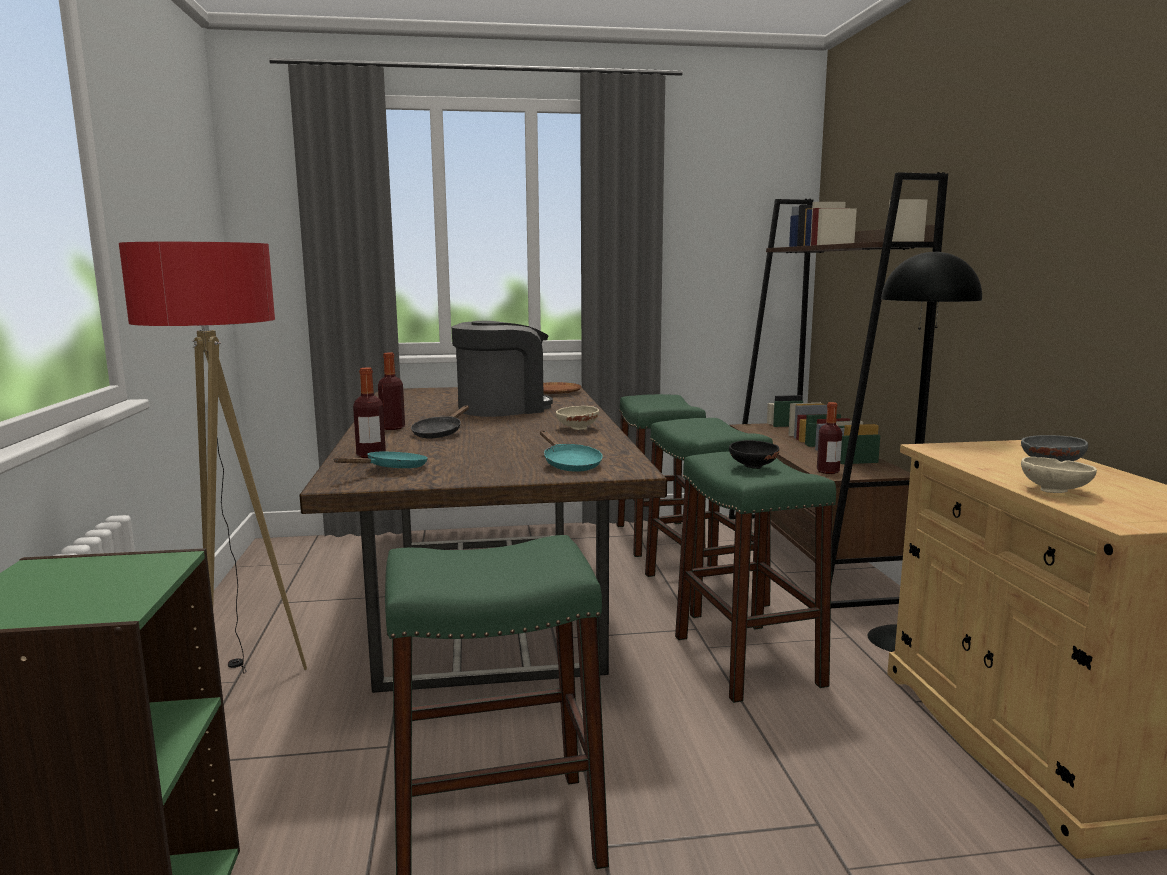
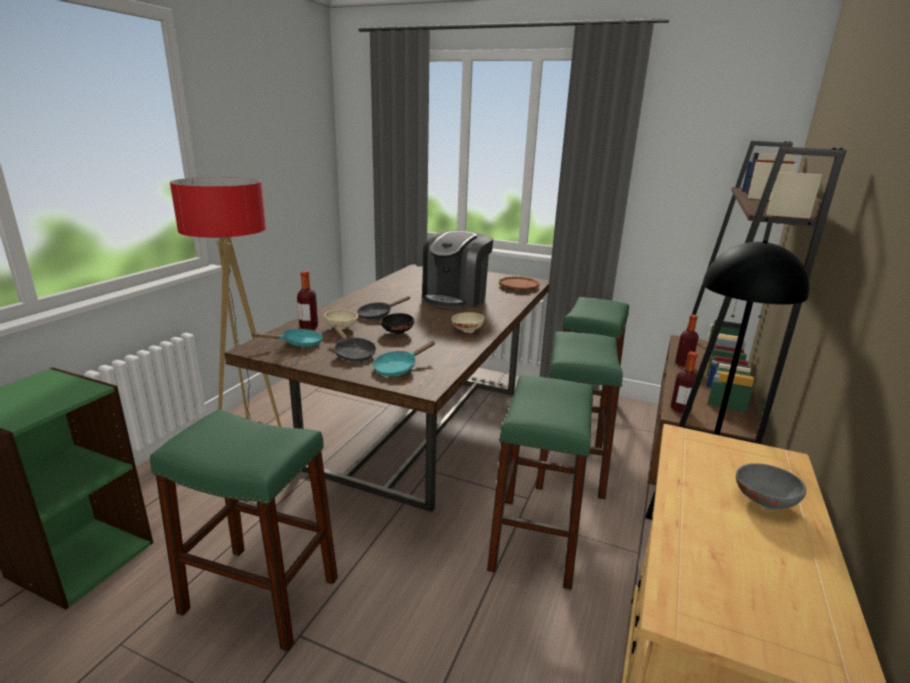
camera: 30 degrees right, 10 degrees up
bottle [378,353,405,430] -> bottle moved to [675,315,699,367]
coffee machine [452,321,553,417] -> coffee machine turned 120 degrees clockwise [422,231,494,309]
turquoise frying pan [540,430,603,472] -> turquoise frying pan turned 45 degrees clockwise [373,341,435,376]
black bowl [729,440,779,469] -> black bowl moved to [381,313,414,335]
beige bowl [1021,457,1097,493] -> beige bowl moved to [324,309,358,329]
none -> black frying pan [333,325,376,362]

